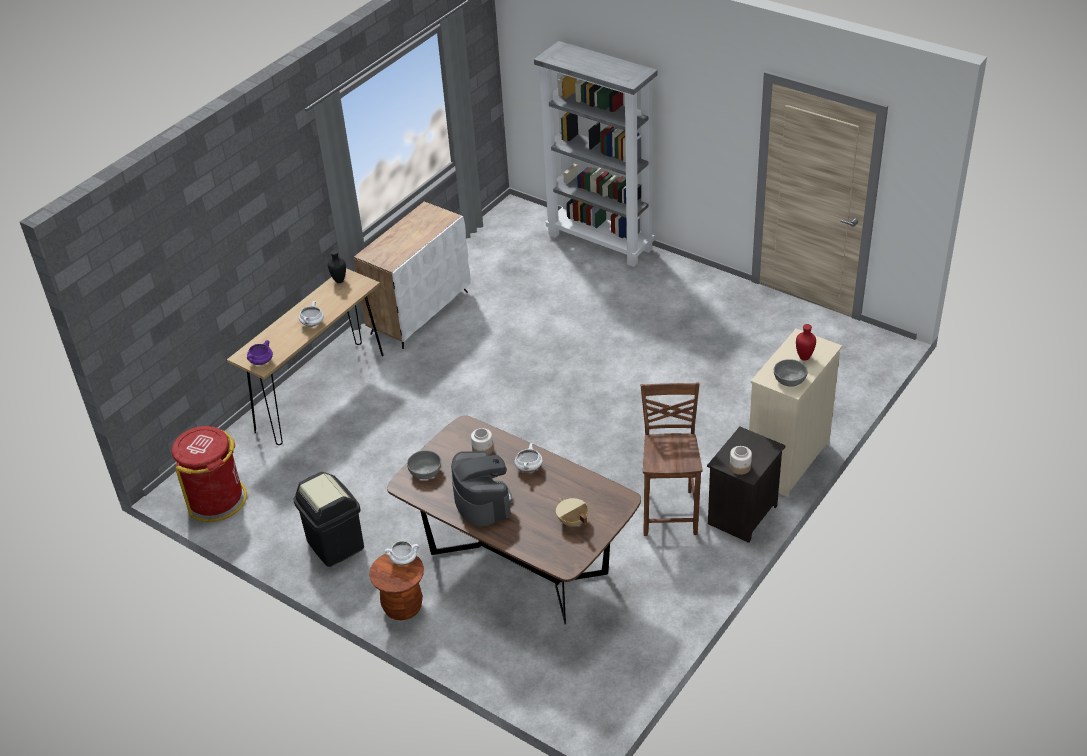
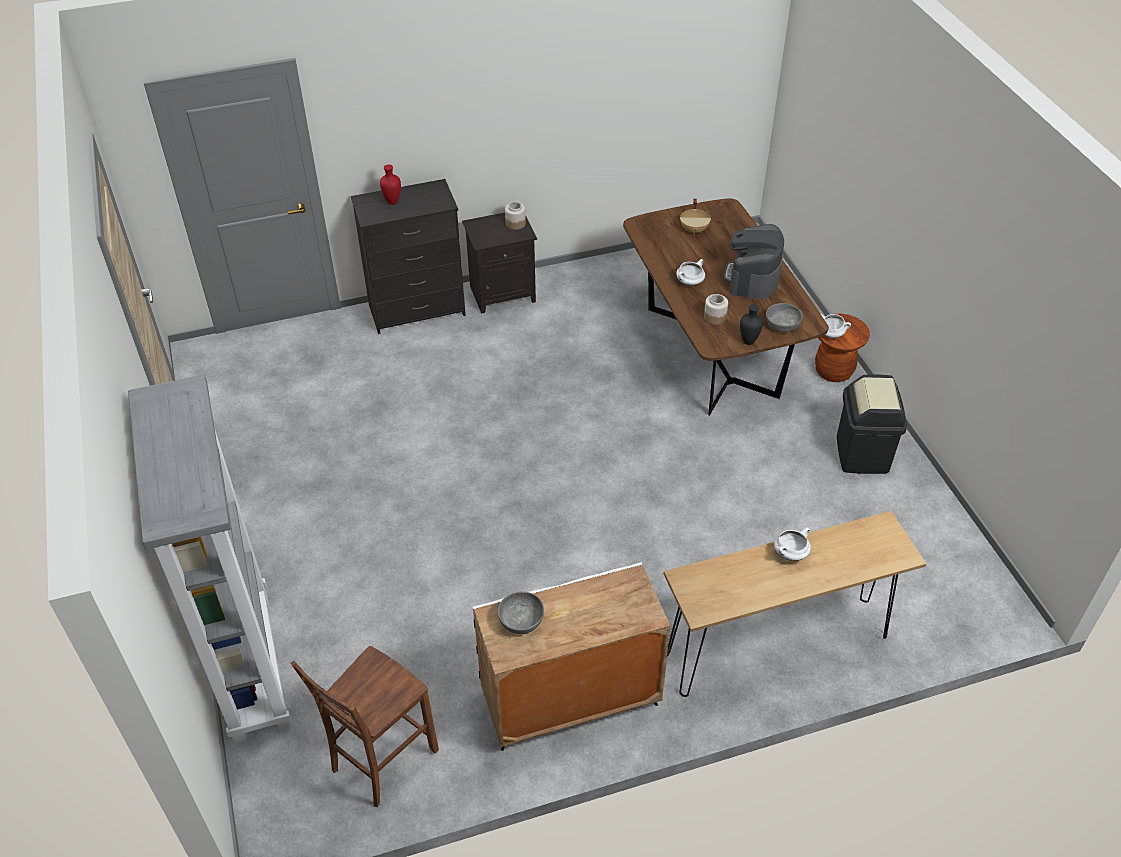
camera: 145 degrees left, 5 degrees up
red trash can [172,426,247,522] -> none
purple cooking pot [247,340,273,365] -> none
black vase [328,250,346,283] -> black vase moved to [740,304,763,345]
brown chair [640,382,702,536] -> brown chair moved to [290,646,439,807]
beige dresser [749,329,842,497] -> black dresser [351,179,466,334]
grey bowl [774,359,808,387] -> grey bowl moved to [498,591,544,634]

